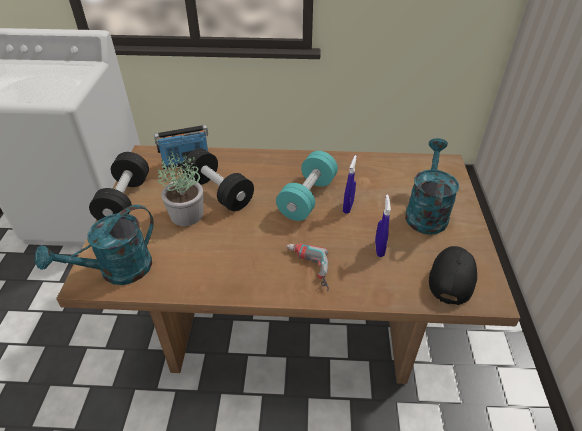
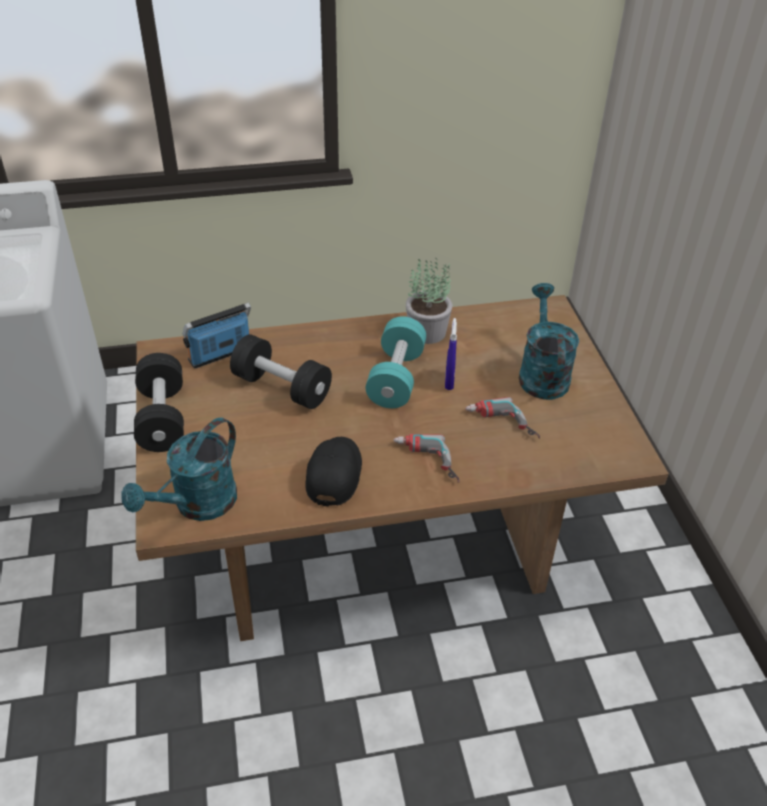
camera: 15 degrees left, 0 degrees up
potted plant [158,151,203,226] -> potted plant moved to [406,258,452,344]
blue spray bottle [375,195,391,257] -> power drill [465,397,540,439]
black cap [429,246,477,305] -> black cap moved to [305,437,362,506]

